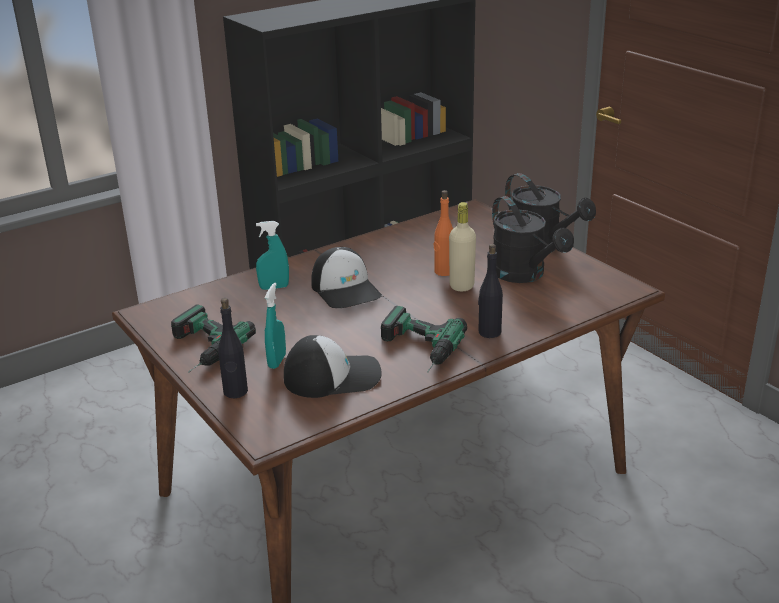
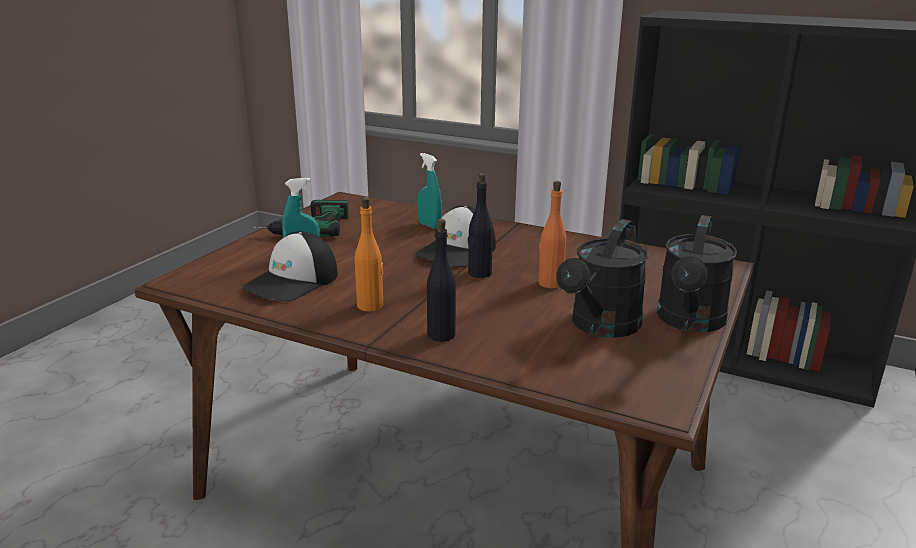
camera: 60 degrees right, 5 degrees down
black bottle [218,298,248,398] -> black bottle moved to [468,173,493,278]
cap [284,335,382,398] -> cap turned 75 degrees clockwise [242,231,338,301]
power drill [381,306,467,373] -> orange bottle [355,197,383,311]
beige bottle [449,202,476,291] -> none

